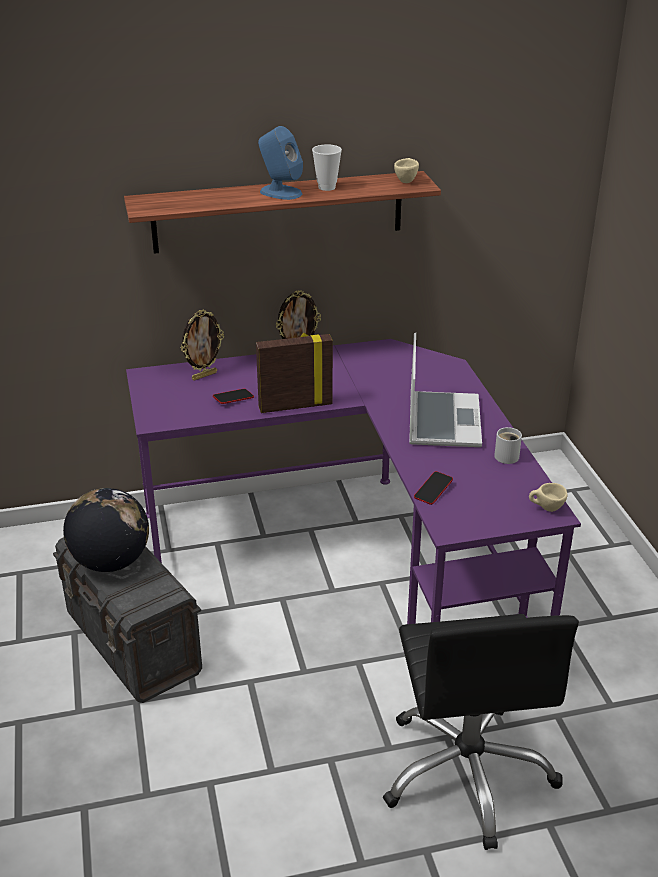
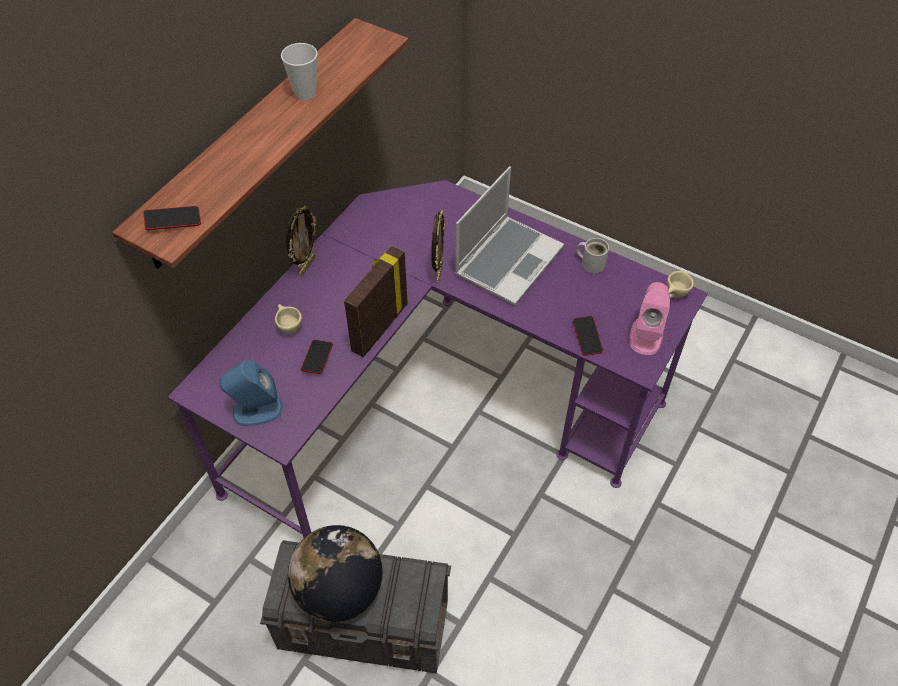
camera: 45 degrees left, 20 degrees up
picture frame [181,310,224,381] -> picture frame moved to [431,210,445,283]
blue speaker [258,126,303,200] -> blue speaker moved to [220,360,283,426]
black office chair [383,614,579,850] -> none
beige cup [394,158,419,183] -> beige cup moved to [275,304,302,334]
laptop [409,333,482,447] -> laptop turned 75 degrees clockwise [455,166,564,305]
none -> phone [143,206,201,230]
none -> pink speaker [629,282,670,355]

